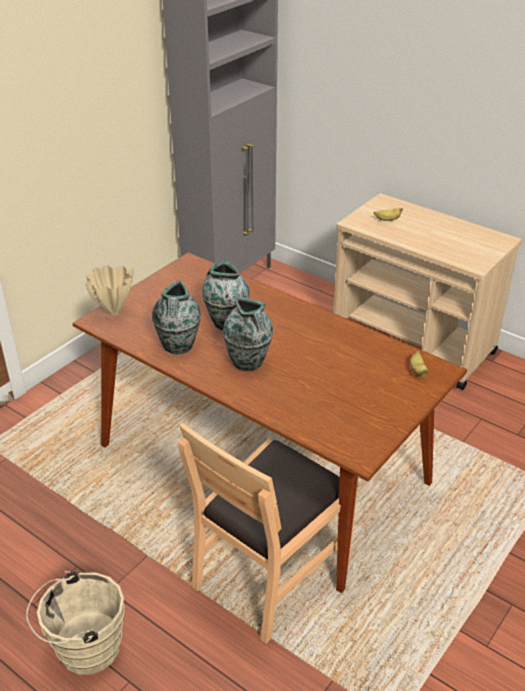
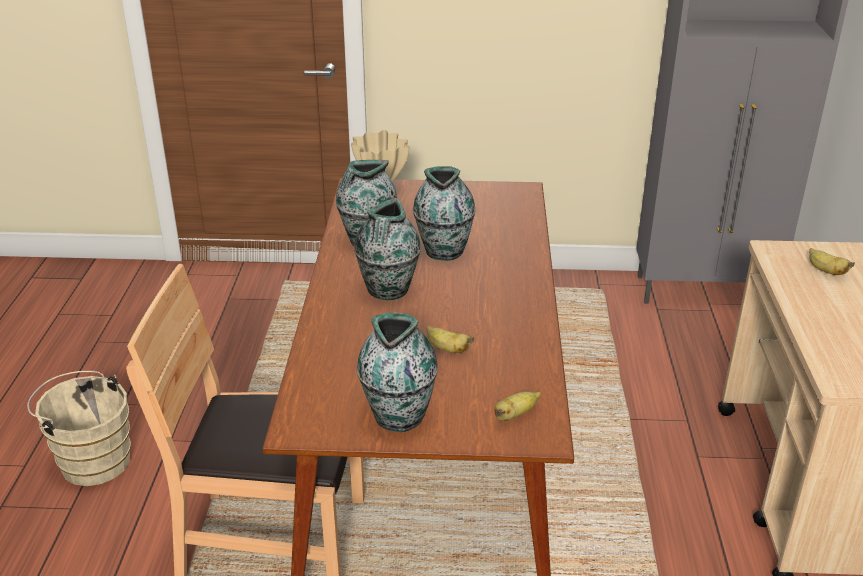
camera: 55 degrees right, 5 degrees down
none -> vase [357,313,438,432]
none -> banana [427,325,474,353]

